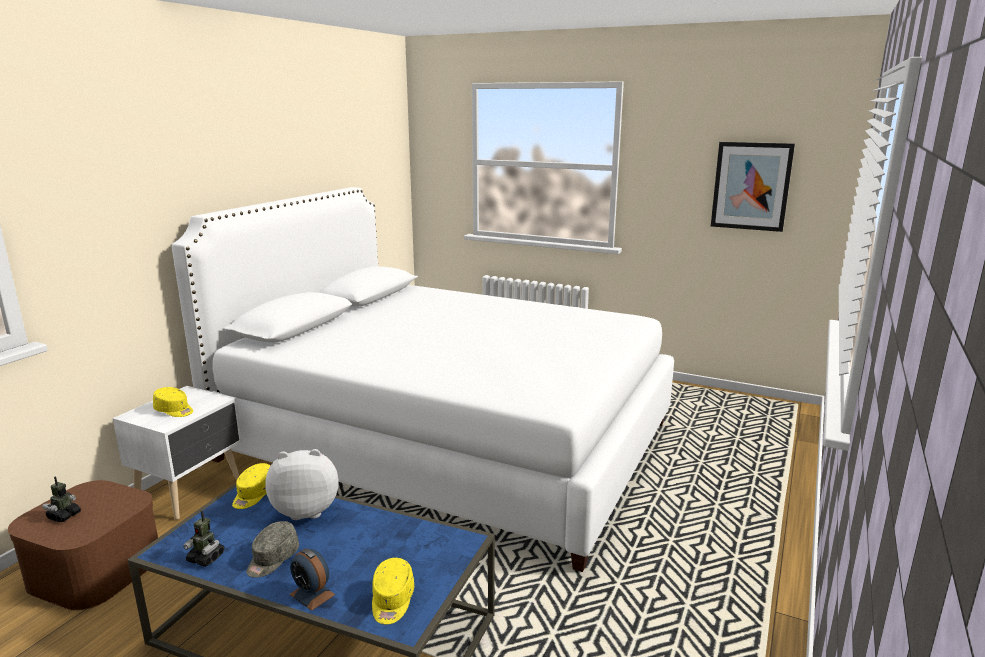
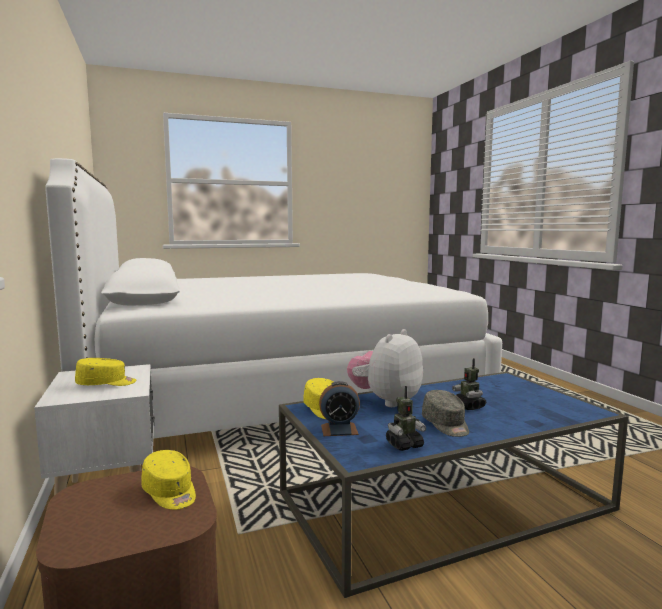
camera: 45 degrees left, 10 degrees down
toy robot [42,477,81,522] -> toy robot moved to [452,358,486,410]
alarm clock [289,548,335,611] -> alarm clock moved to [319,381,360,436]
yellow cap [372,558,414,625] -> yellow cap moved to [141,450,196,510]
picture [711,142,795,232] -> none

